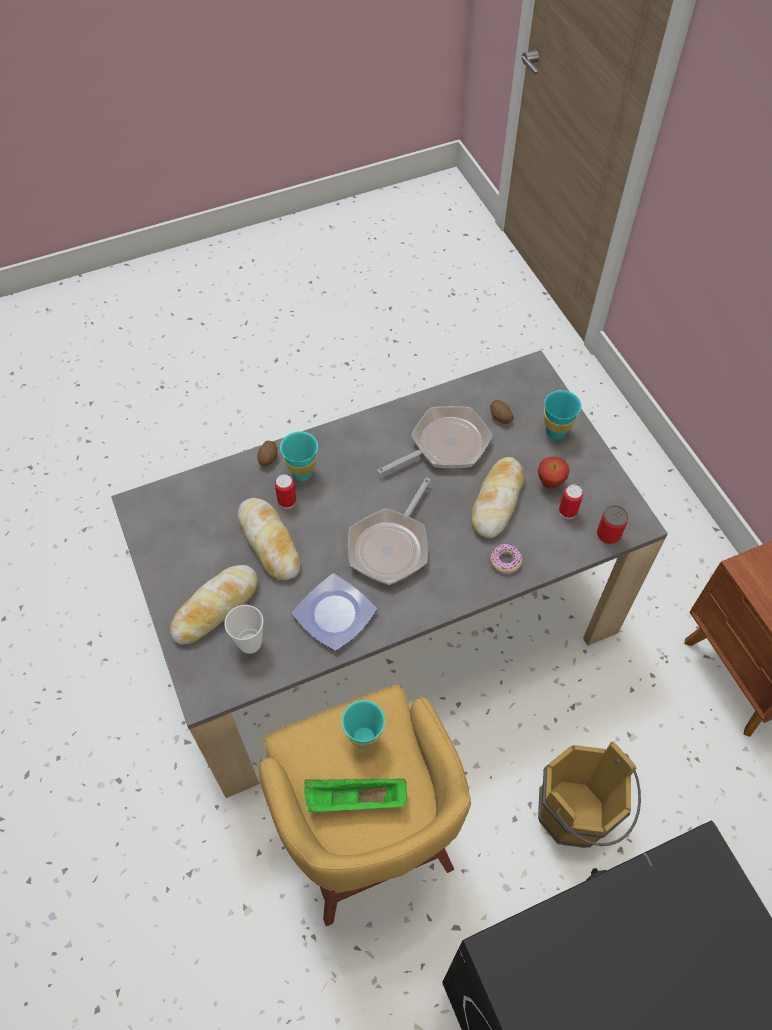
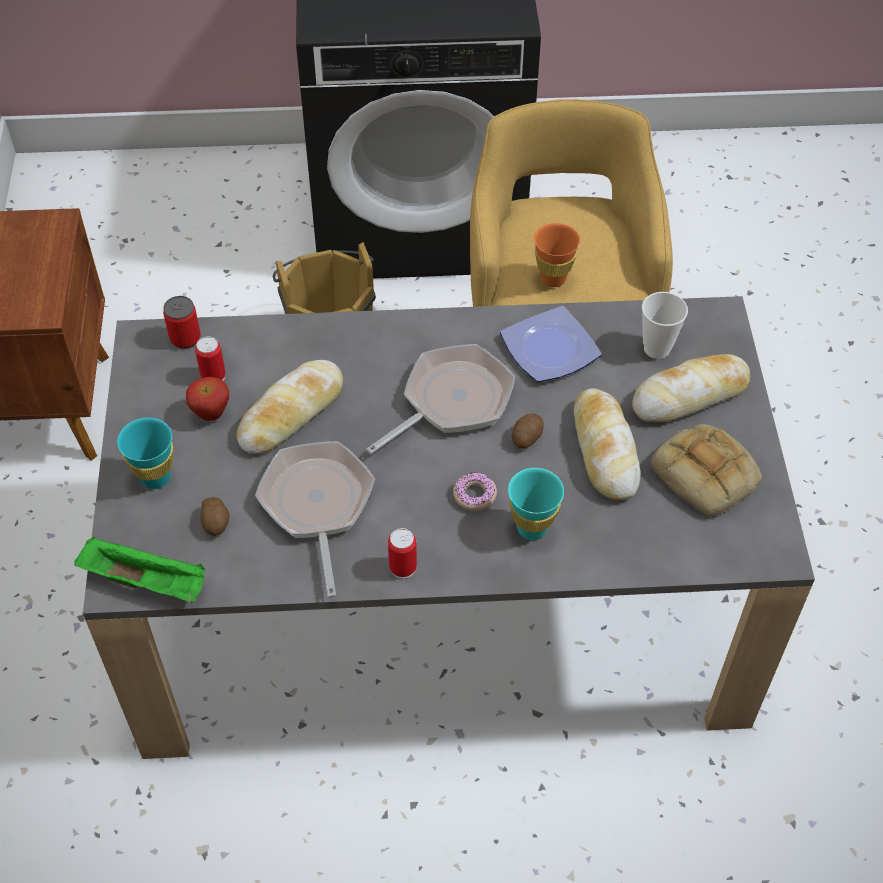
camera: 160 degrees left, 5 degrees down
potato [257,441,278,466] -> potato moved to [512,413,544,449]
can [275,474,296,509] -> can moved to [388,528,417,579]
green tray [304,779,407,812] -> green tray moved to [74,537,205,603]
turquoise cup [342,700,385,749] -> orange cup [534,223,580,287]
frying pan [377,406,493,474] -> frying pan turned 90 degrees clockwise [255,441,375,598]
donut [490,543,522,574] -> donut moved to [453,472,497,511]
none -> bread [651,424,762,517]

